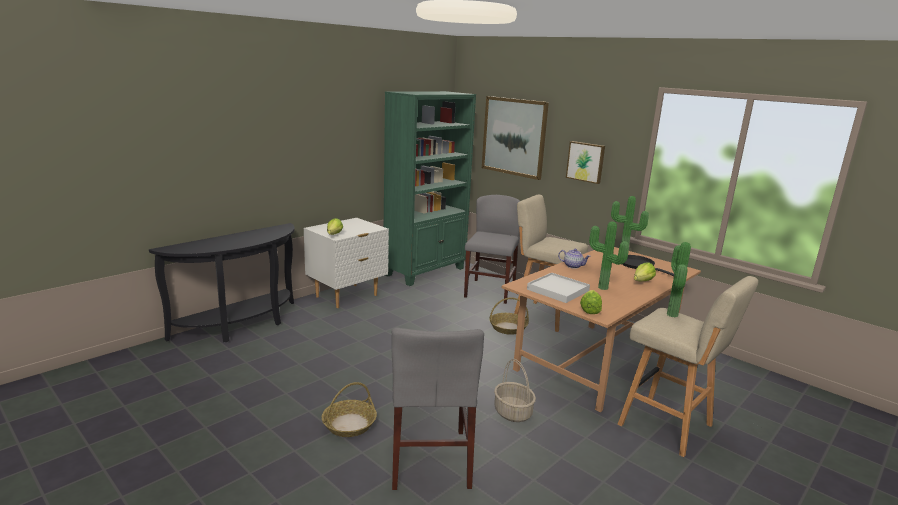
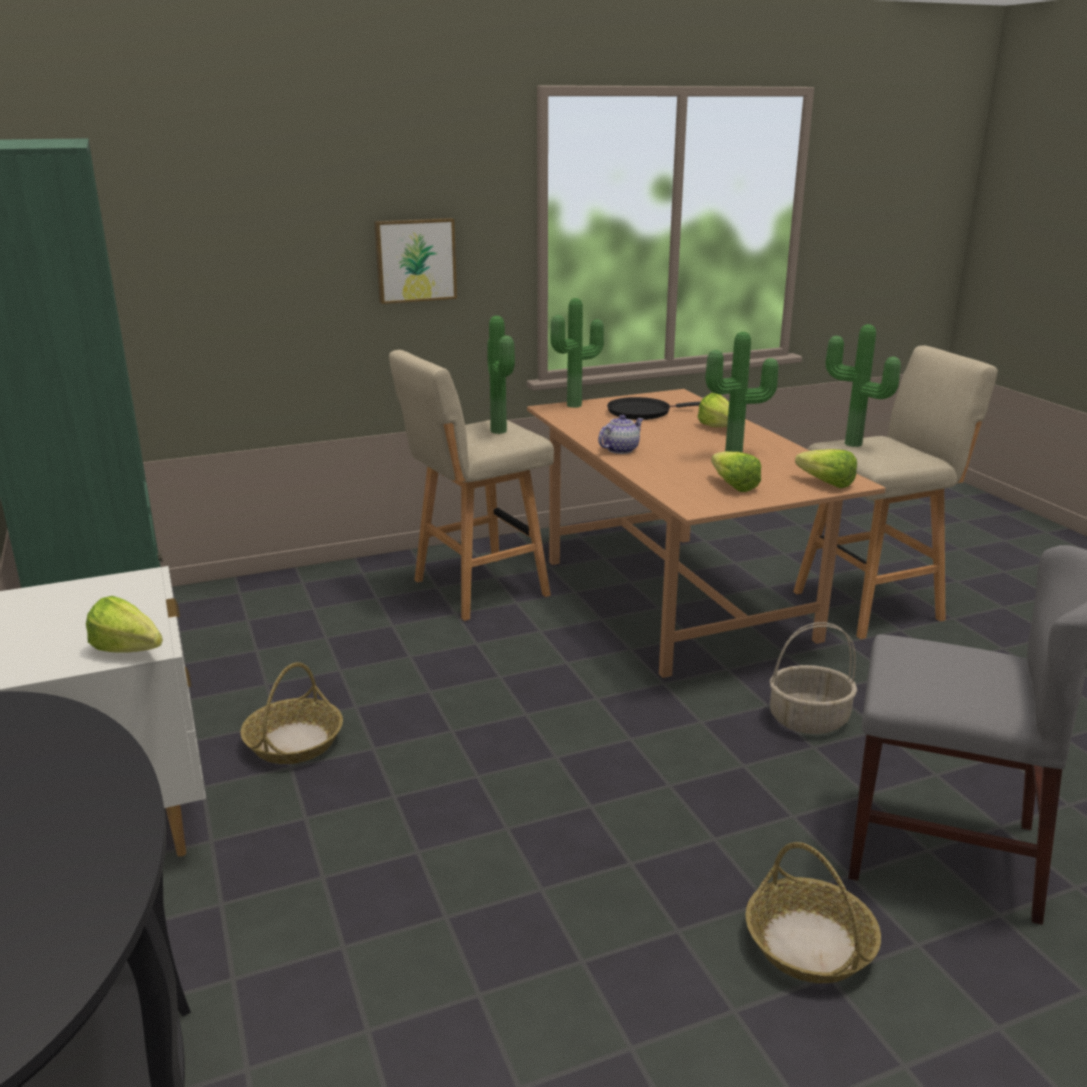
camera: 65 degrees left, 5 degrees up
grey chair [464,195,520,304] -> none
picture [482,96,549,180] -> none
basket [489,297,529,335] -> basket moved to [240,662,343,764]
white tray [527,273,590,303] -> lettuce [711,451,761,492]
none -> potted plant [488,316,515,434]

